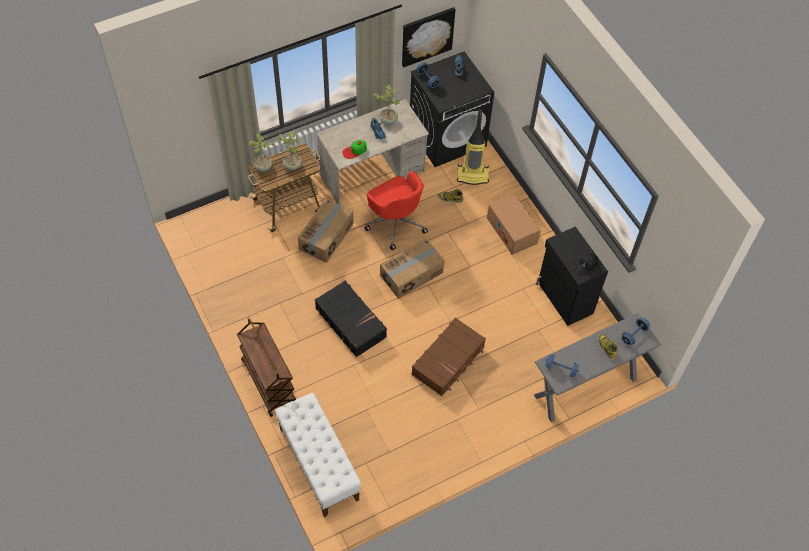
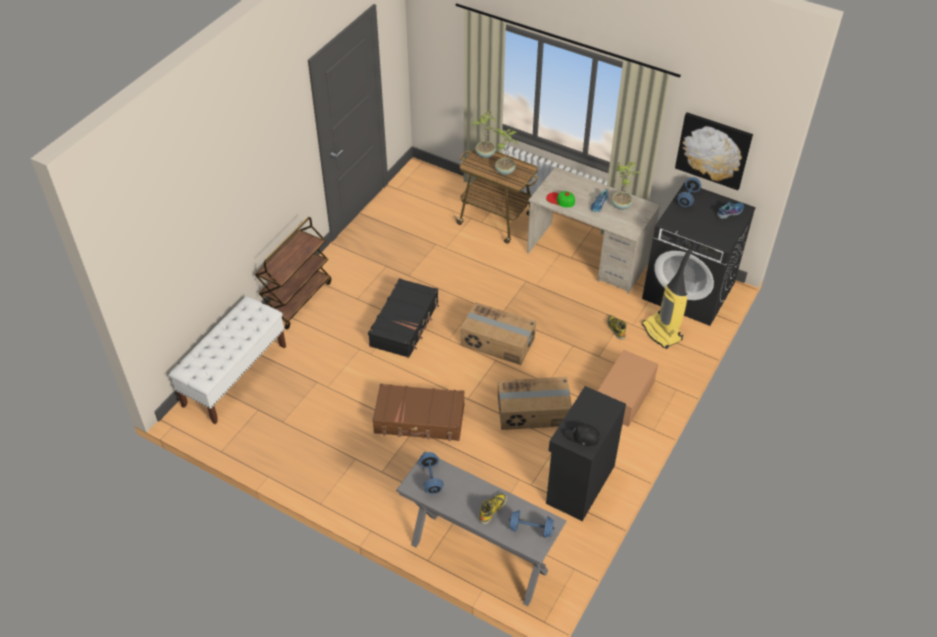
camera: 60 degrees right, 10 degrees down
cardboard box [298,199,353,263] -> cardboard box moved to [498,377,572,430]
red office chair [364,171,428,250] -> none

